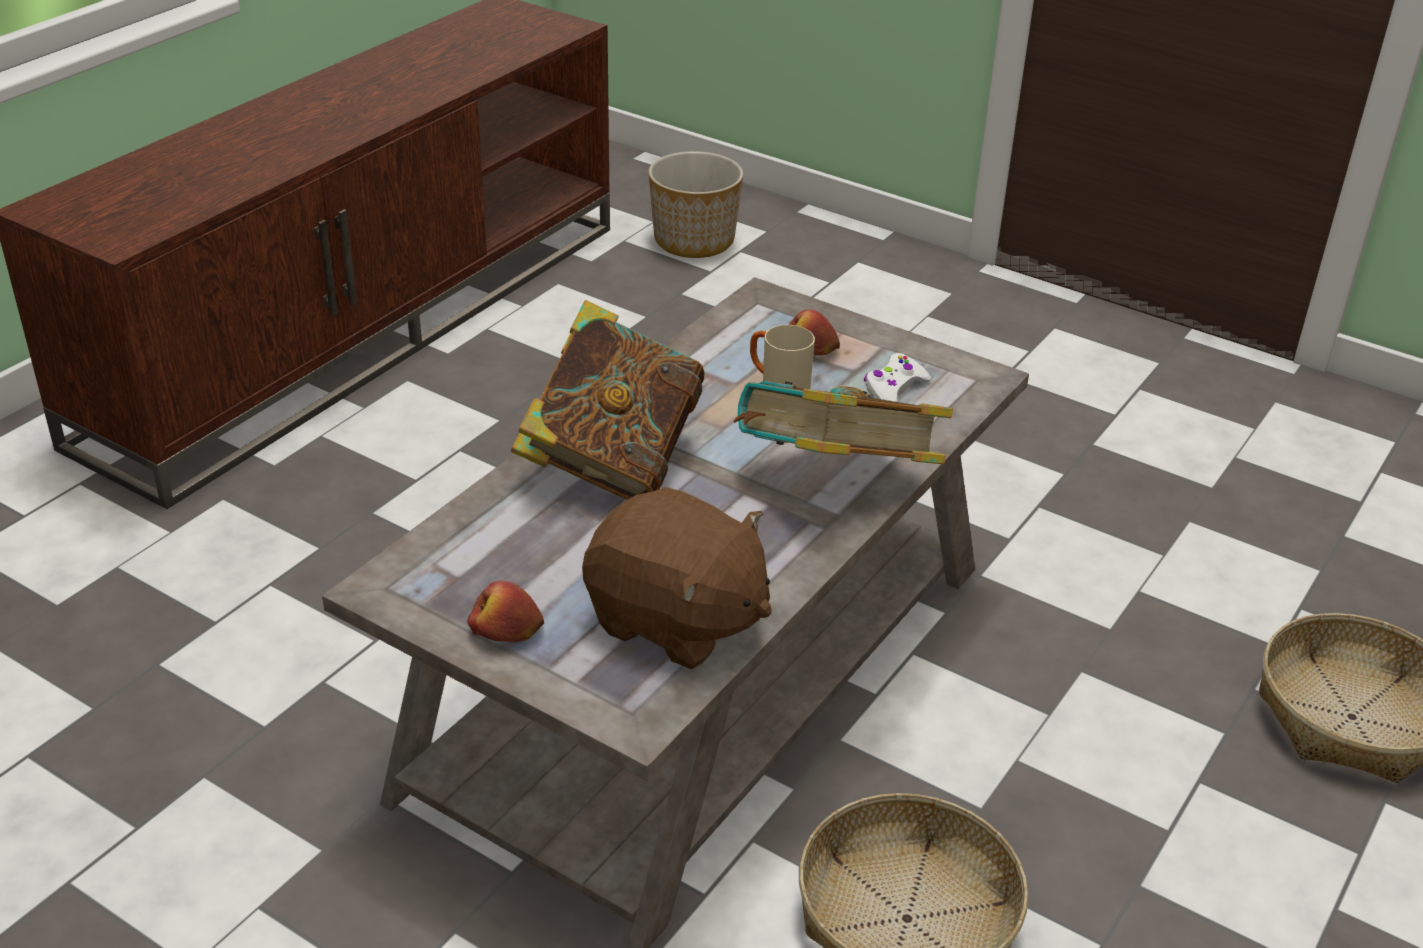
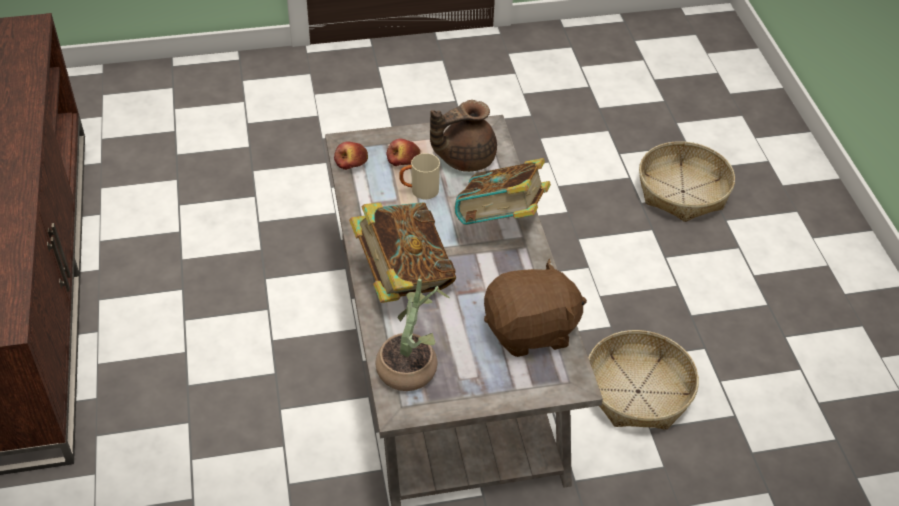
camera: 45 degrees left, 10 degrees up
apple [467,581,544,642] -> apple moved to [334,141,368,170]
planter [648,151,743,258] -> none
white game controller [864,353,931,402] -> brown teapot [430,100,497,172]
none -> potted plant [375,278,450,391]

